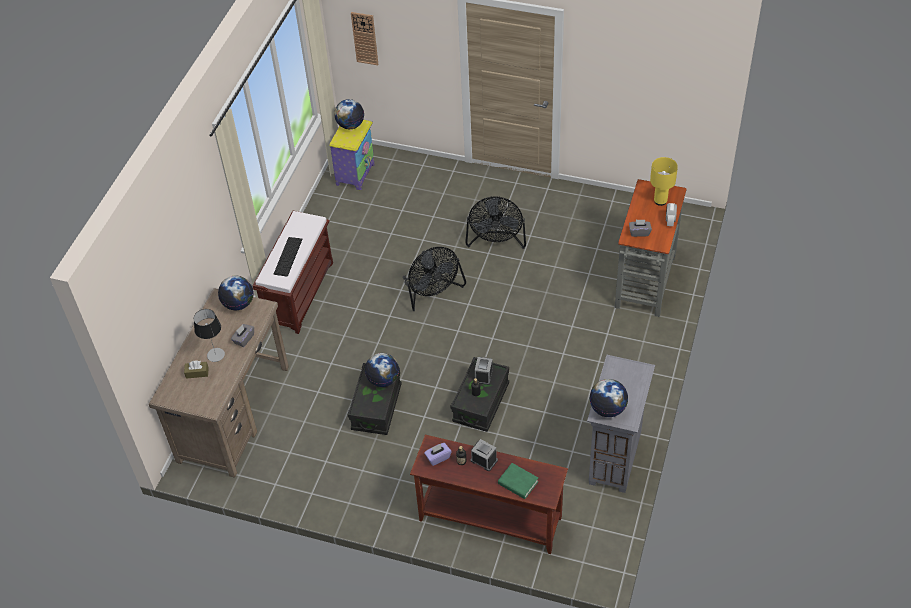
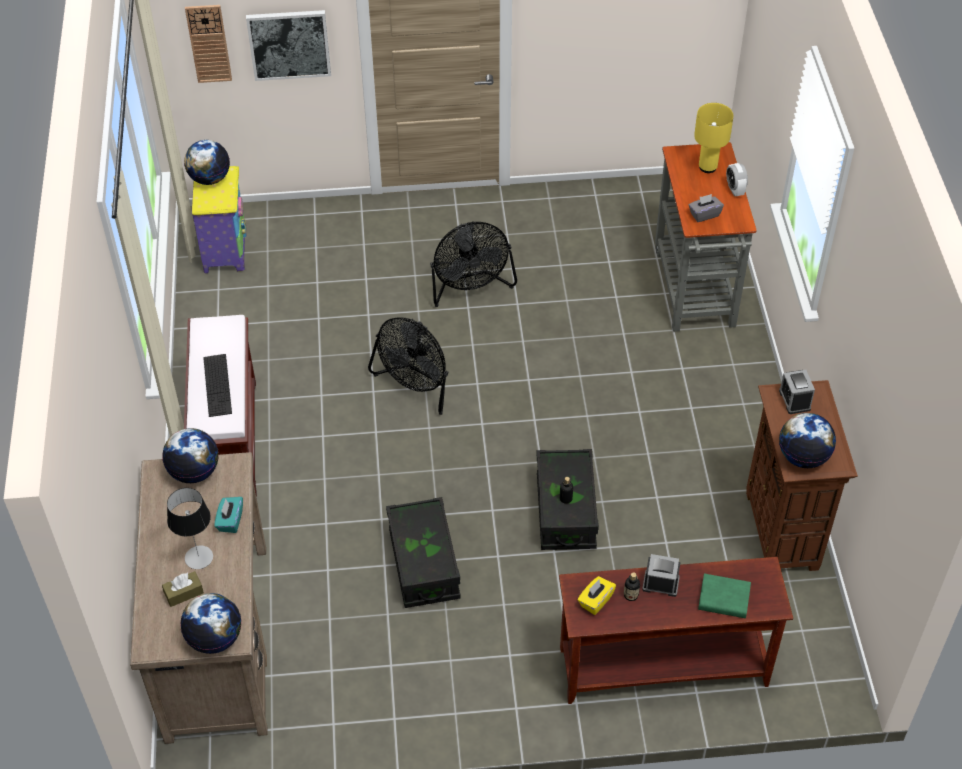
camera: 25 degrees left, 0 degrees up
grey tissue box [231,324,254,347] -> turquoise tissue box [214,497,243,533]
globe [365,353,399,387] -> globe moved to [181,593,241,654]
black fan [403,247,466,311] -> black fan turned 90 degrees clockwise [368,317,448,415]
purple tissue box [424,443,451,466] -> yellow tissue box [577,576,616,615]
alarm clock [475,357,493,385] -> alarm clock moved to [779,370,815,414]
grey cabinet [587,355,655,493] -> brown cabinet [746,380,858,571]
none -> picture [246,10,331,81]

